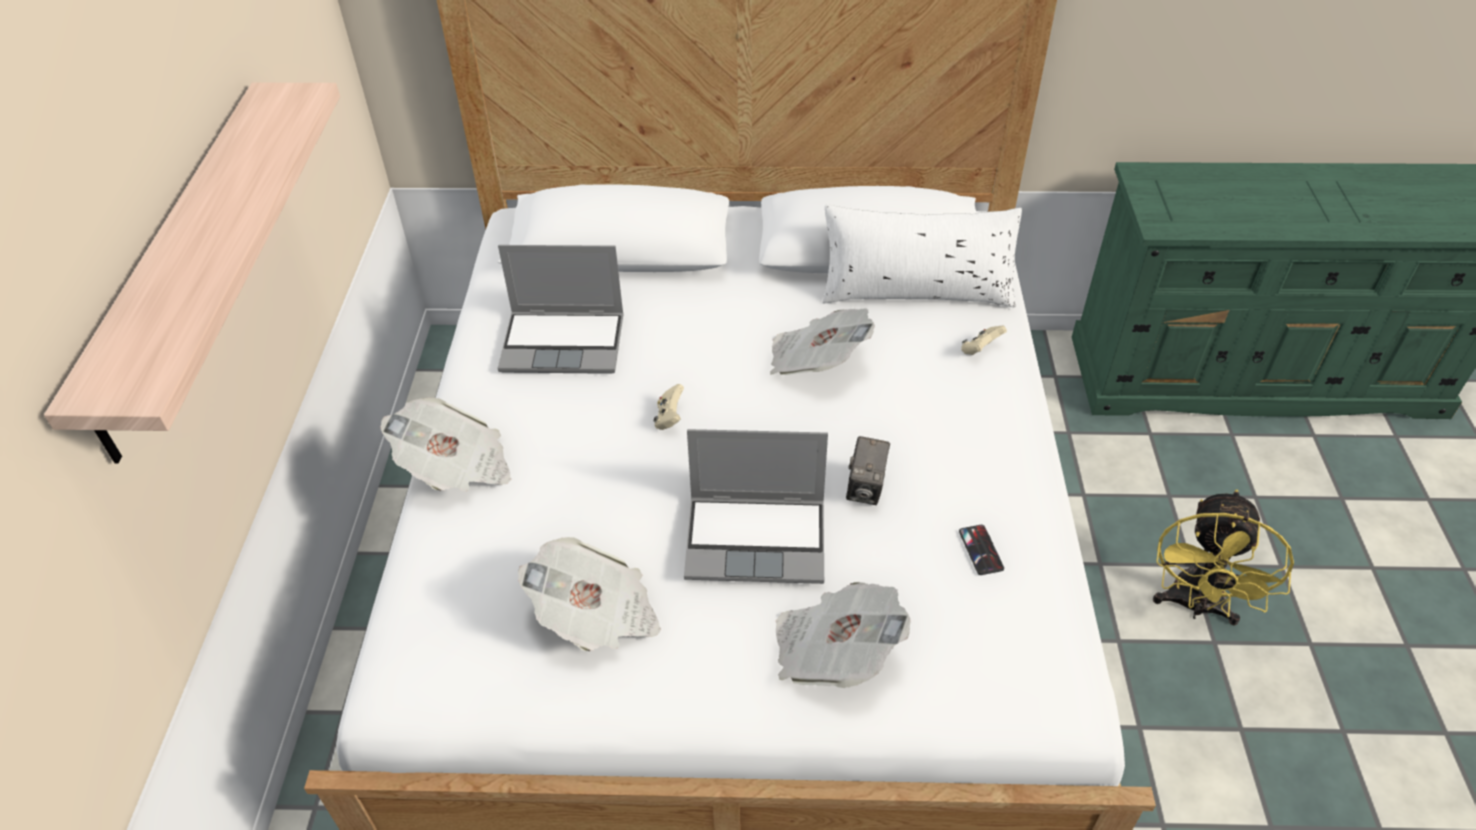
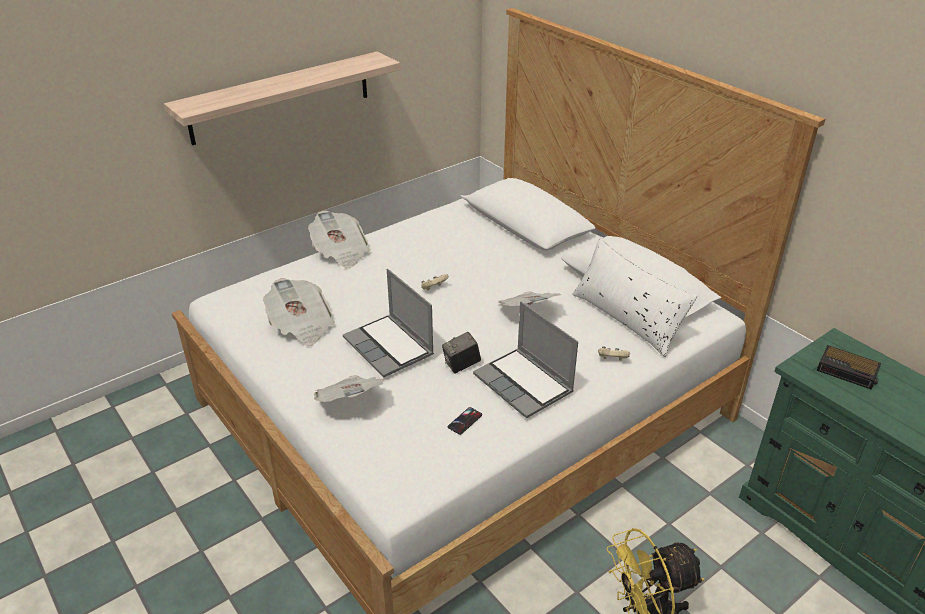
camera: 50 degrees right, 10 degrees down
laptop [498,245,624,374] -> laptop moved to [473,302,578,419]
none -> alarm clock [817,345,881,390]

